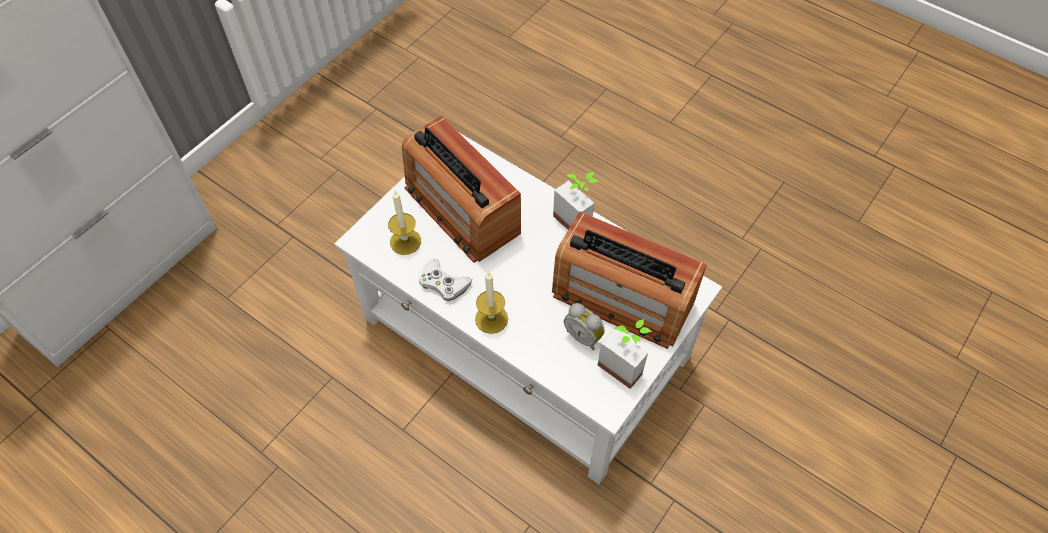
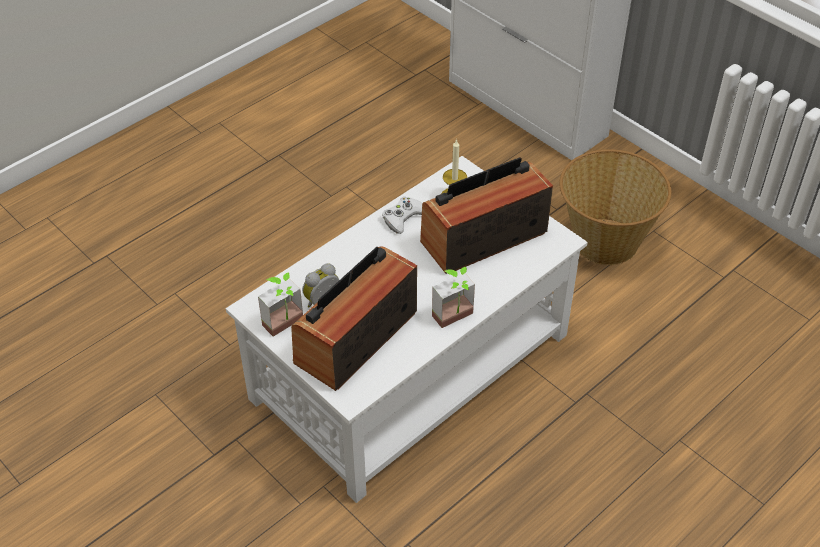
camera: 100 degrees right, 10 degrees down
candle [475,271,508,334] -> none
none -> basket [560,149,671,265]

